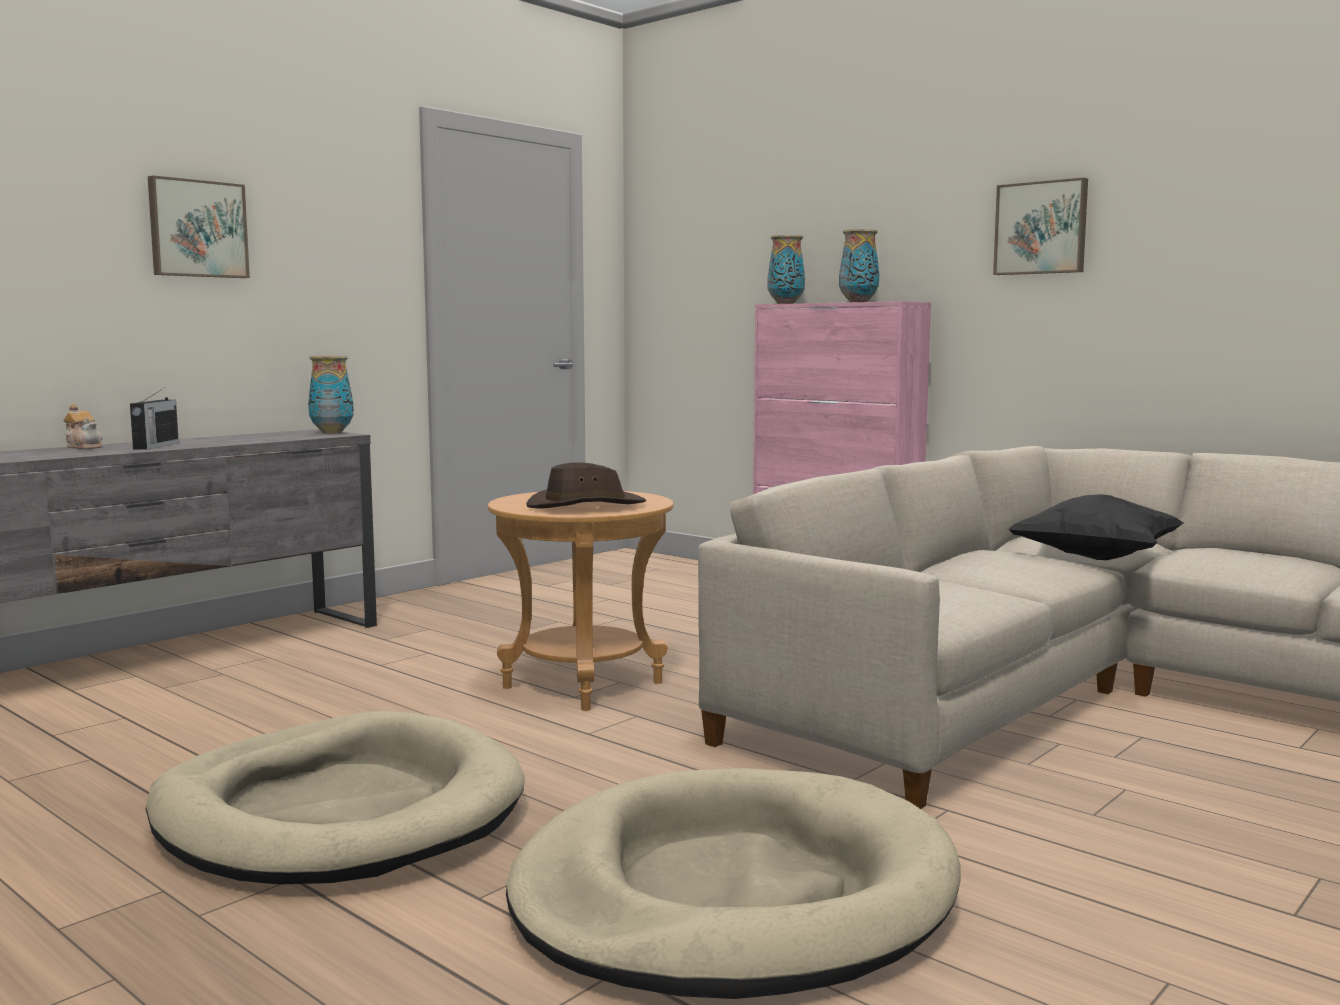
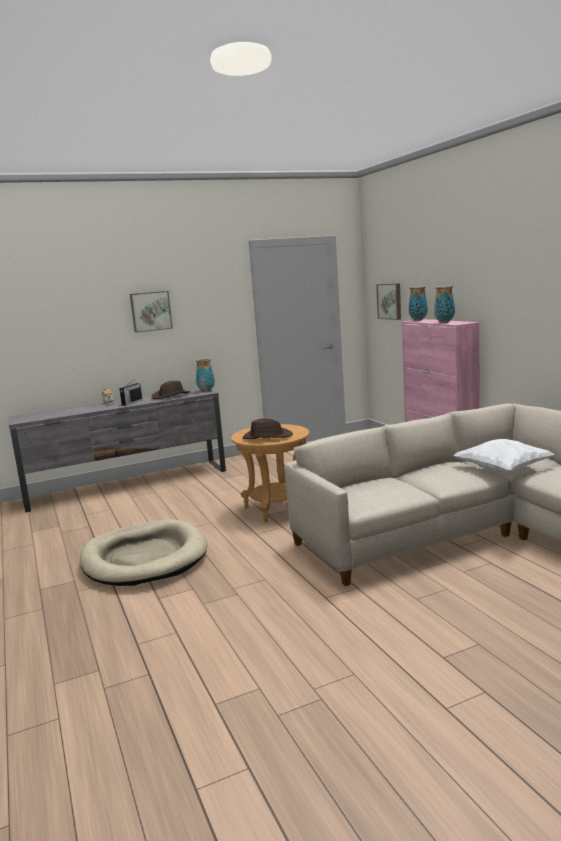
camera: 25 degrees right, 5 degrees up
beige dog bed [506,768,961,999] -> none
picture [993,178,1088,275] -> picture moved to [376,283,401,320]
black pillow [1008,494,1183,560] -> white pillow [453,439,555,472]
none -> brown hat [151,381,191,399]

